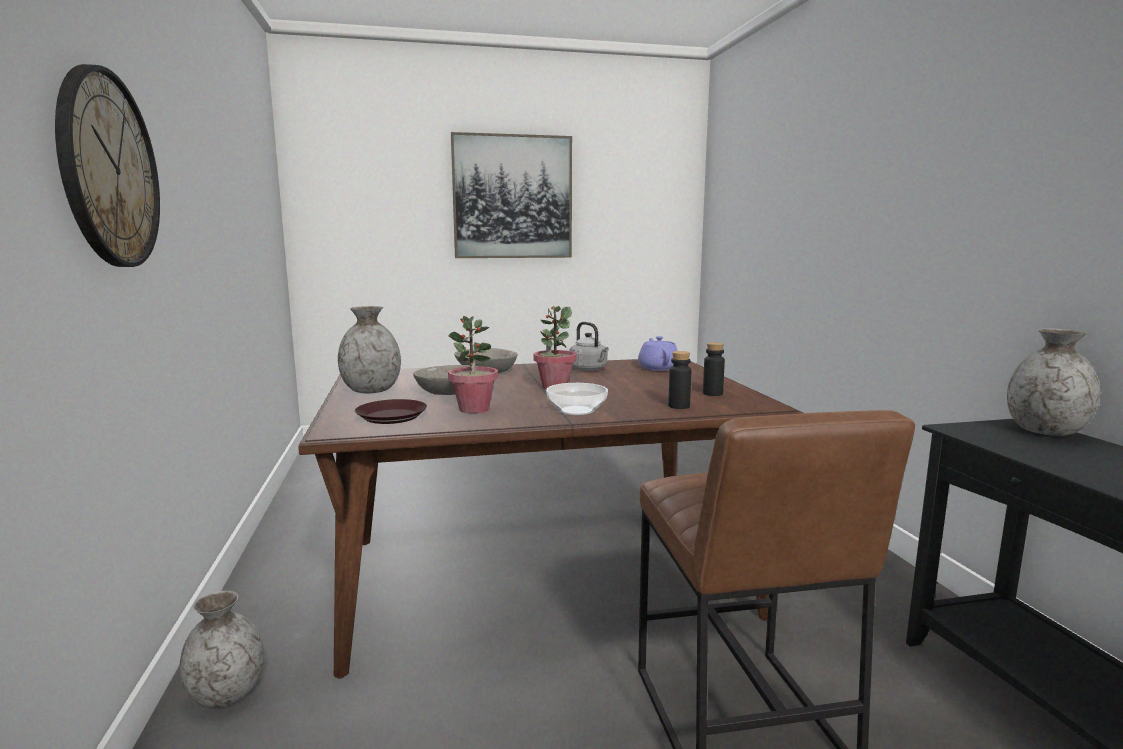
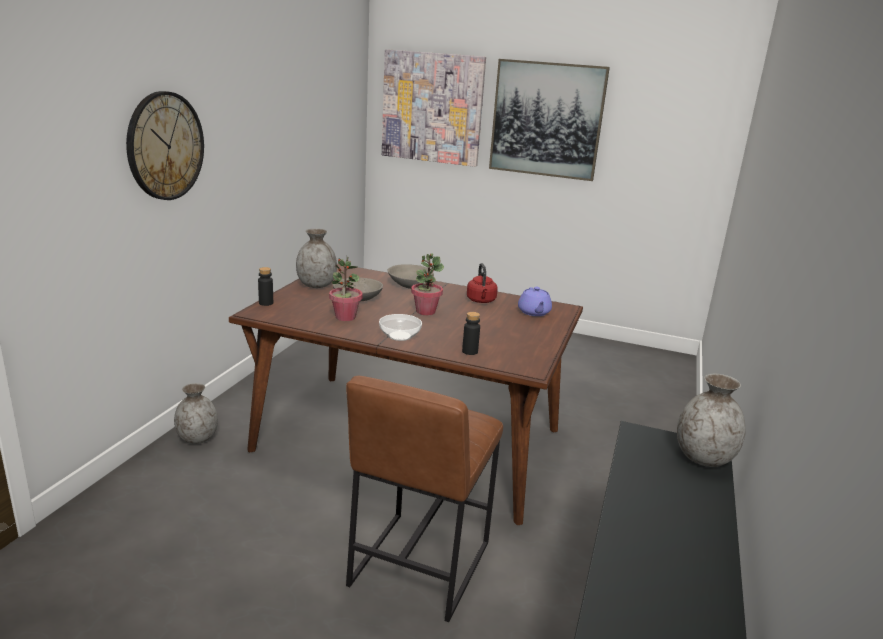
camera: 30 degrees right, 10 degrees up
brown plate [355,399,427,424] -> none
grey kettle [569,322,609,371] -> red kettle [467,263,498,303]
purple teapot [638,336,678,371] -> purple teapot turned 150 degrees clockwise [518,287,552,316]
black bottle [703,342,725,396] -> black bottle moved to [258,267,273,306]
none -> picture [382,49,486,167]

